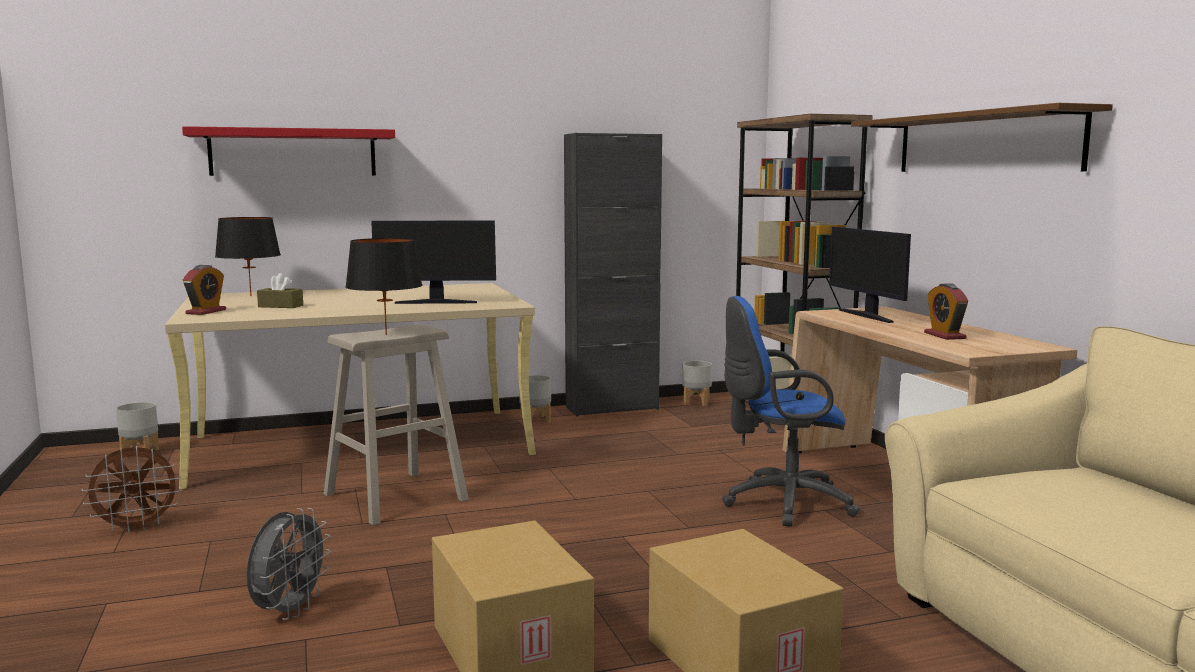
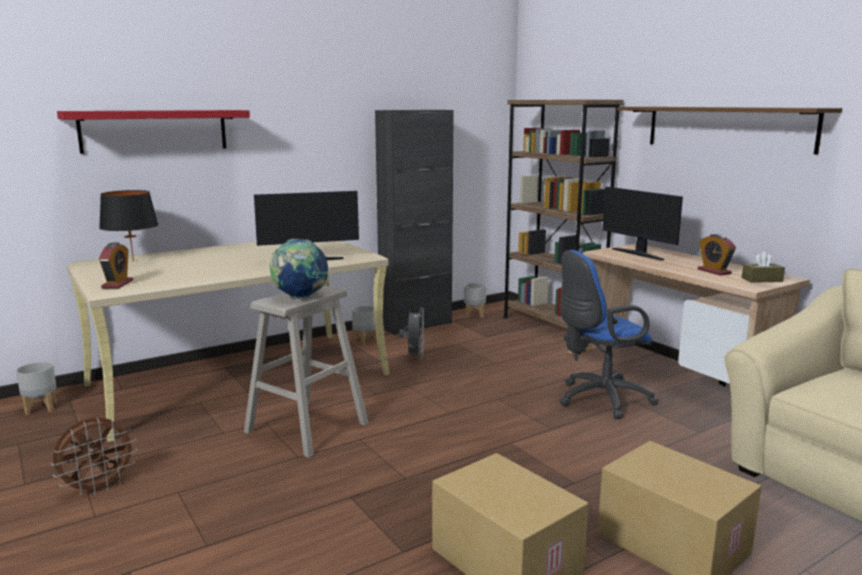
camera: 15 degrees left, 5 degrees up
grey fan [246,508,331,620] -> grey fan moved to [399,308,424,360]
brown tissue box [257,273,303,308] -> brown tissue box moved to [742,251,785,283]
black table lamp [345,238,422,335] -> globe [269,239,328,299]

